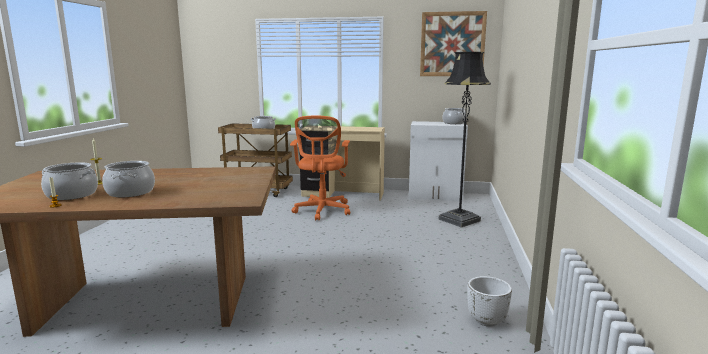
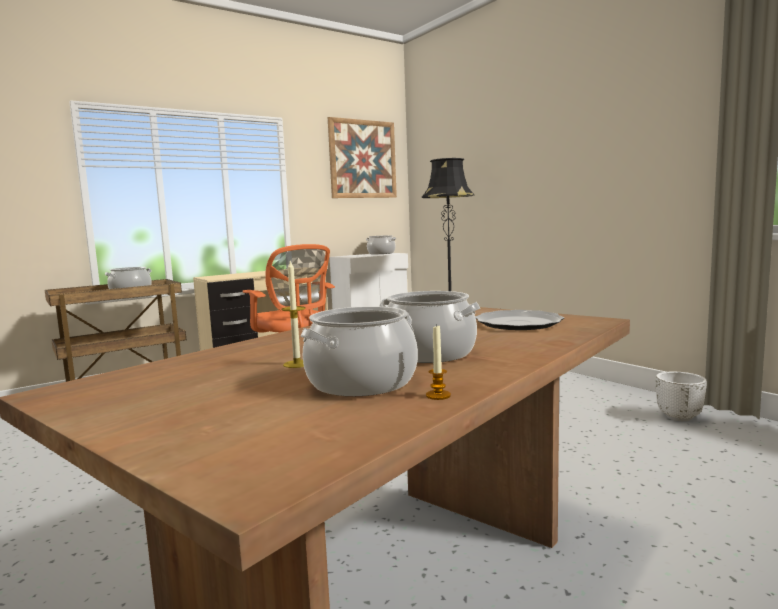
camera: 45 degrees left, 5 degrees down
none -> plate [475,310,564,330]

